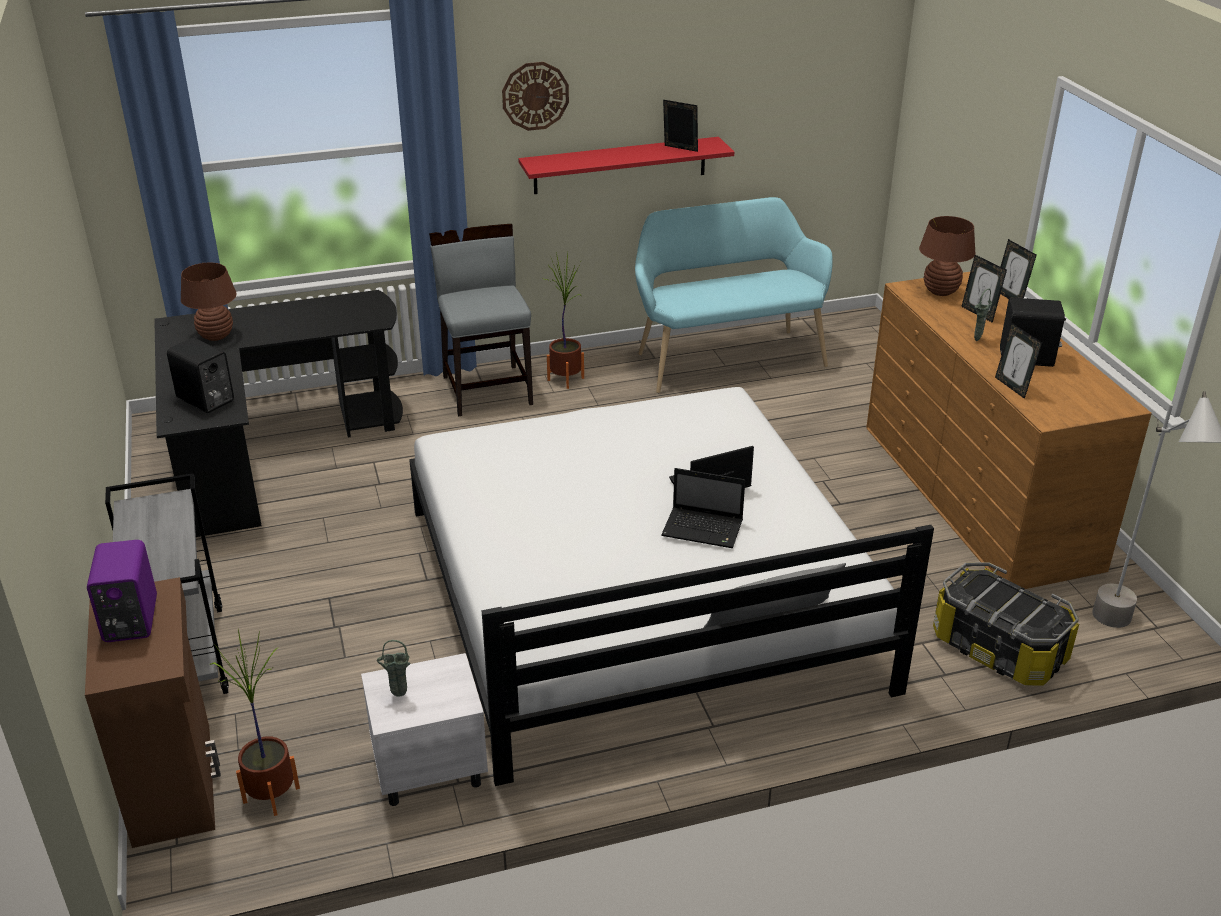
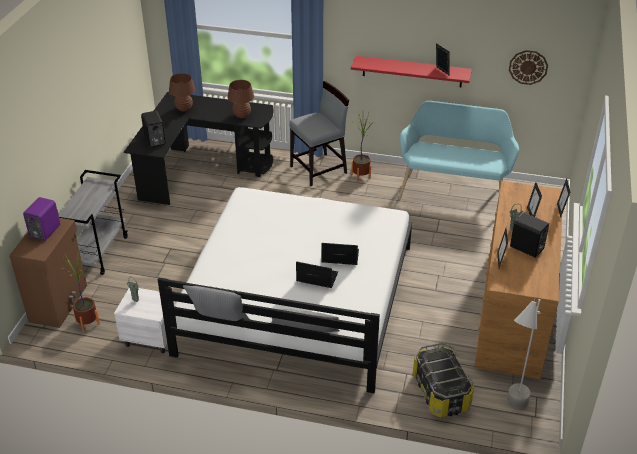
camera: 30 degrees right, 5 degrees up
grey chair [429,224,533,416] -> grey chair turned 45 degrees clockwise [289,81,349,186]
wall clock [502,62,569,131] -> wall clock moved to [509,50,548,85]
laptop [661,468,745,548] -> laptop turned 150 degrees clockwise [296,261,338,288]
brown table lamp [919,216,976,296] -> brown table lamp moved to [227,80,254,118]
none -> grey pillow [183,285,250,321]

